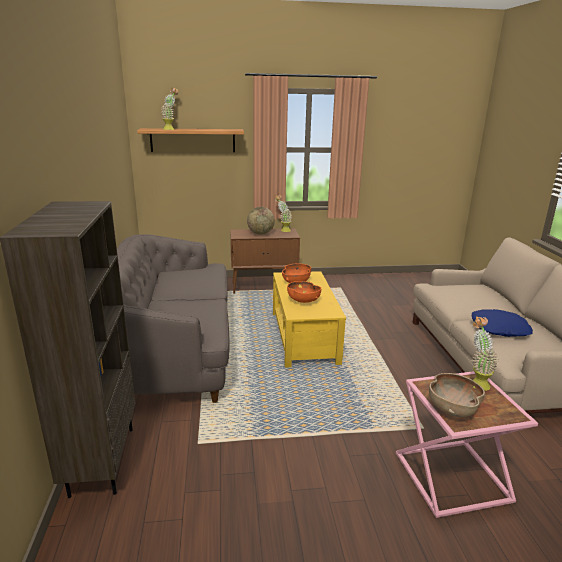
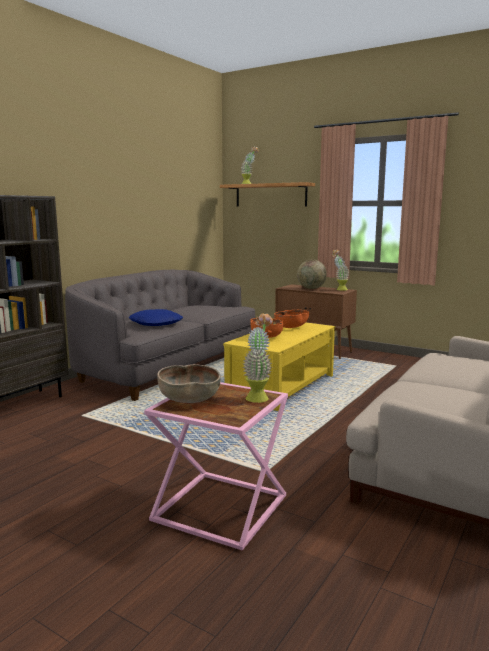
camera: 40 degrees right, 10 degrees down
blue pillow [472,309,533,337] -> blue pillow moved to [129,309,183,326]

